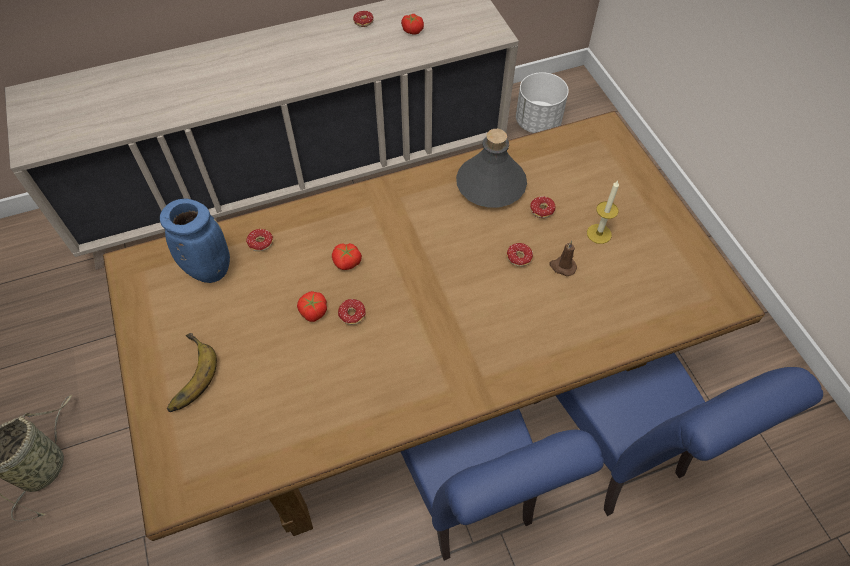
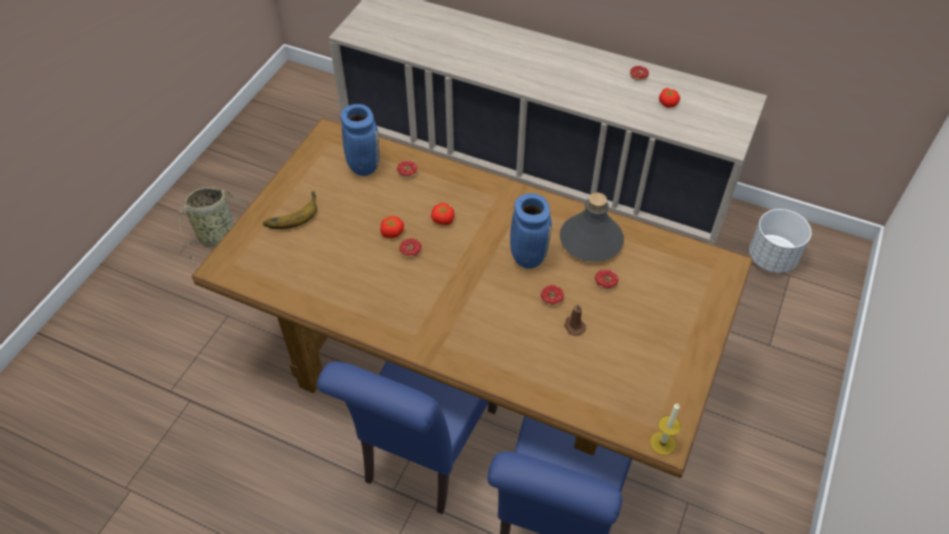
camera: 45 degrees right, 5 degrees down
candle [587,181,619,244] -> candle moved to [650,403,681,455]
none -> blue vase [510,193,552,269]

